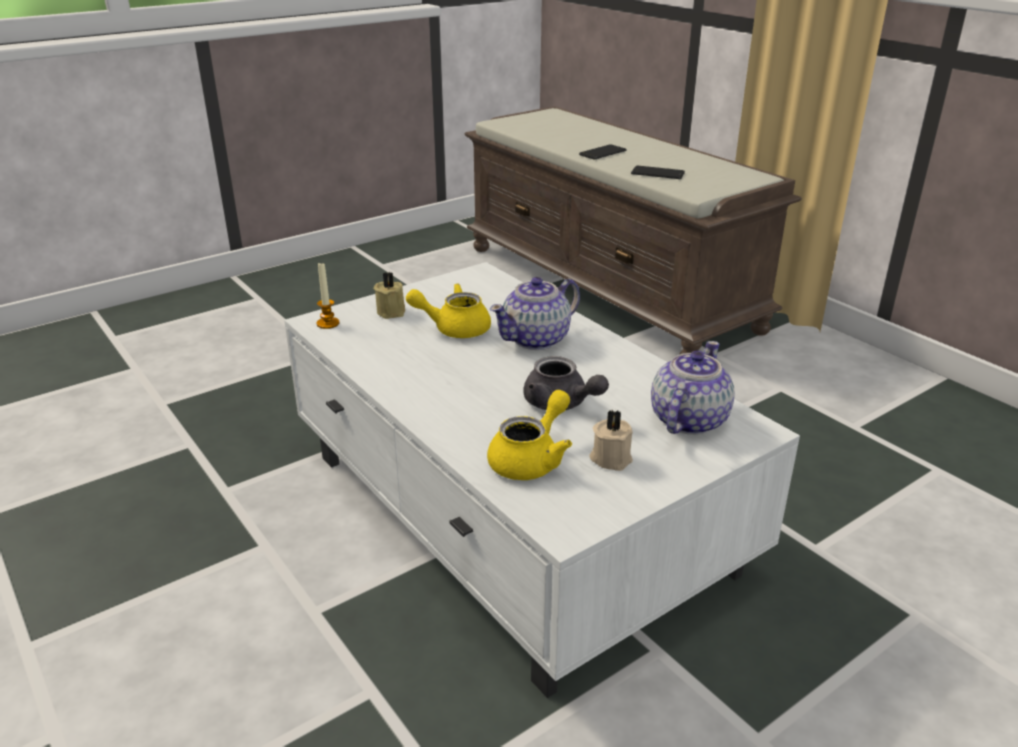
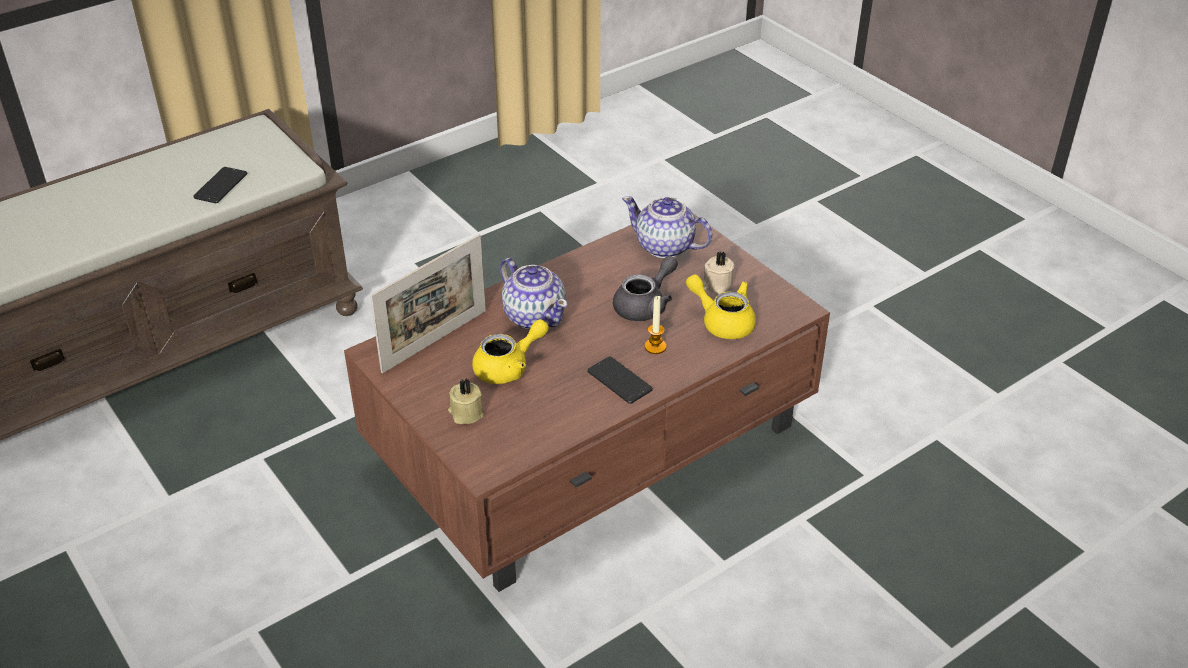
camera: 90 degrees left, 10 degrees up
white coffee table [284,262,800,698] -> brown coffee table [344,213,830,592]
candle [317,263,339,329] -> candle moved to [644,296,667,354]
yellow teapot [406,284,491,338] -> yellow teapot turned 120 degrees counterclockwise [472,319,549,384]
phone [579,144,627,160] -> phone moved to [587,357,653,404]
none -> picture frame [370,234,486,373]

